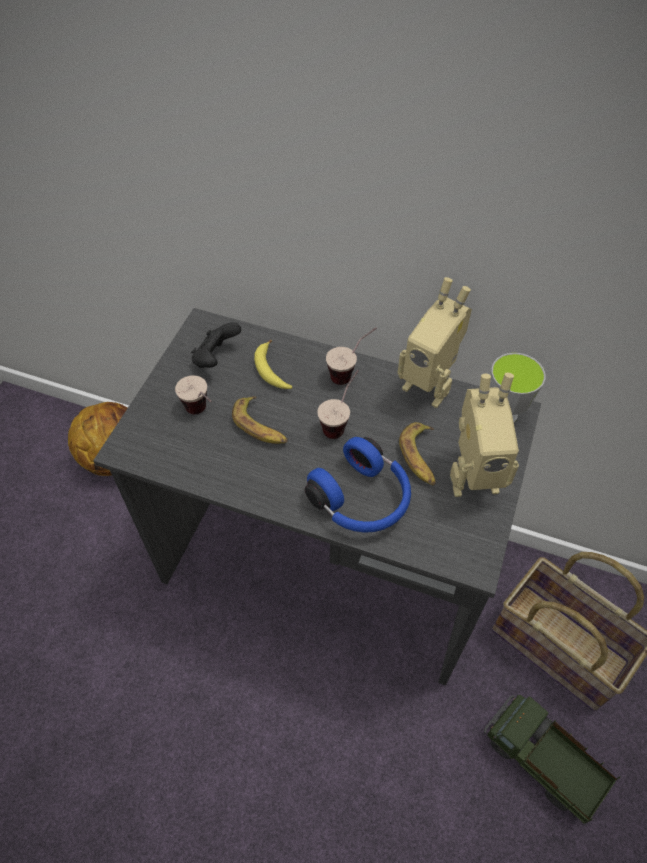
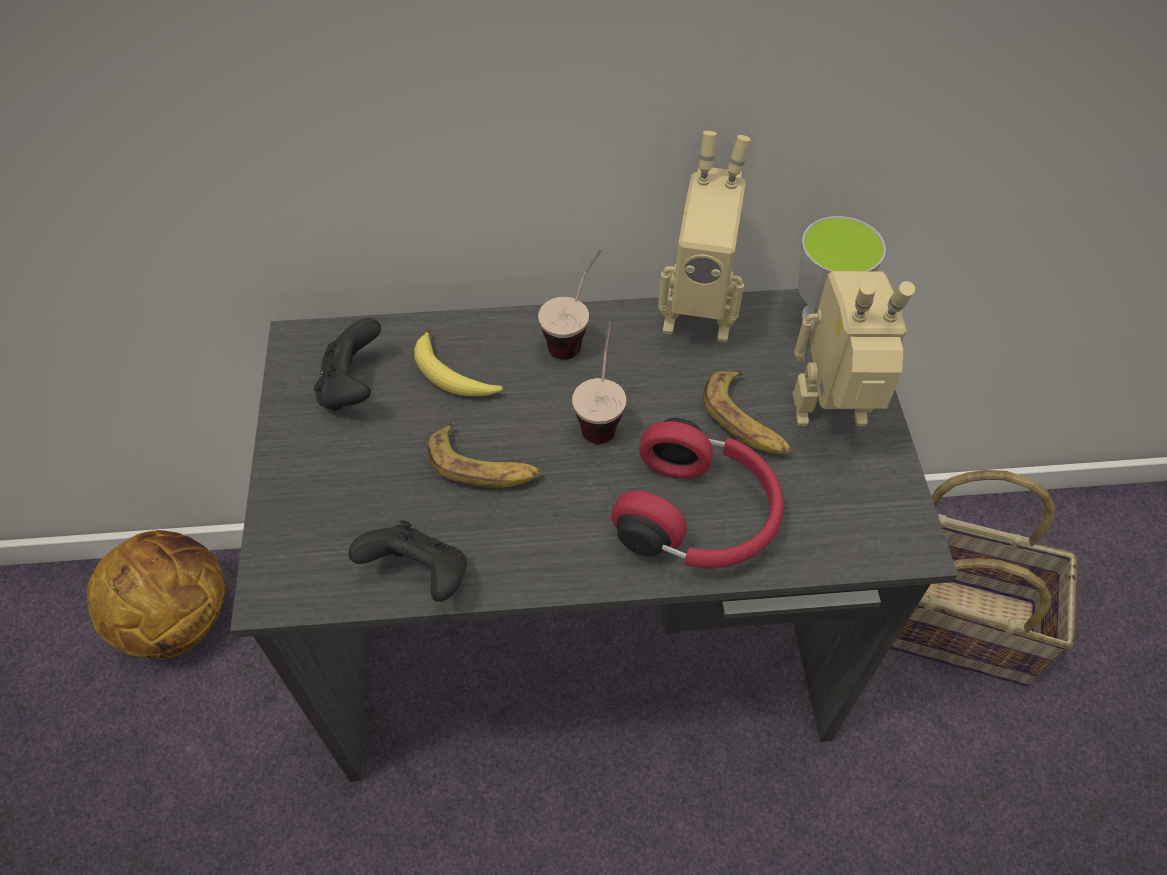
camera: 25 degrees left, 0 degrees up
cup [175,375,211,414] -> none
blue headphones [305,437,411,533] -> red headphones [611,418,784,569]
toy robot [450,372,519,497] -> toy robot turned 150 degrees counterclockwise [793,271,915,426]
toy truck [484,695,621,824] -> none
none -> black game controller [348,520,467,602]

